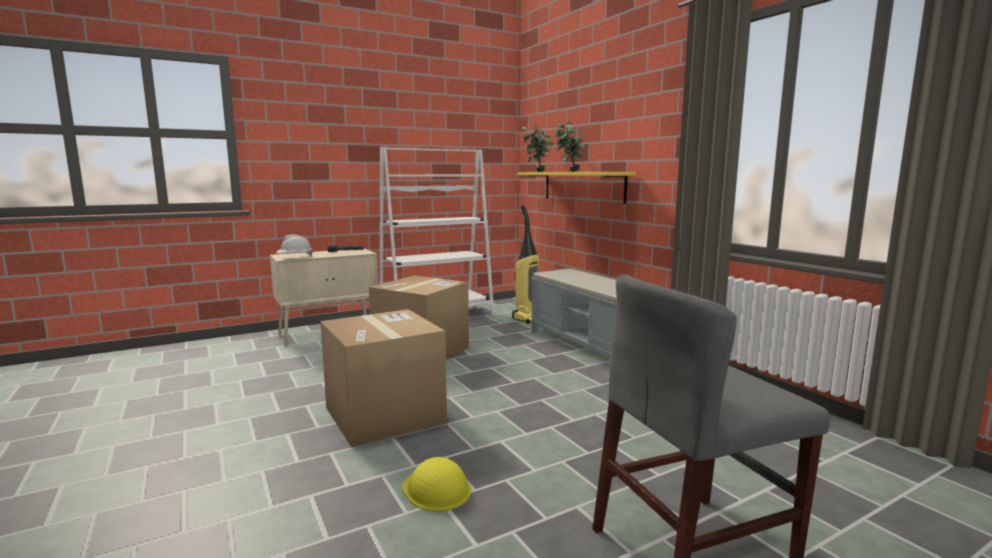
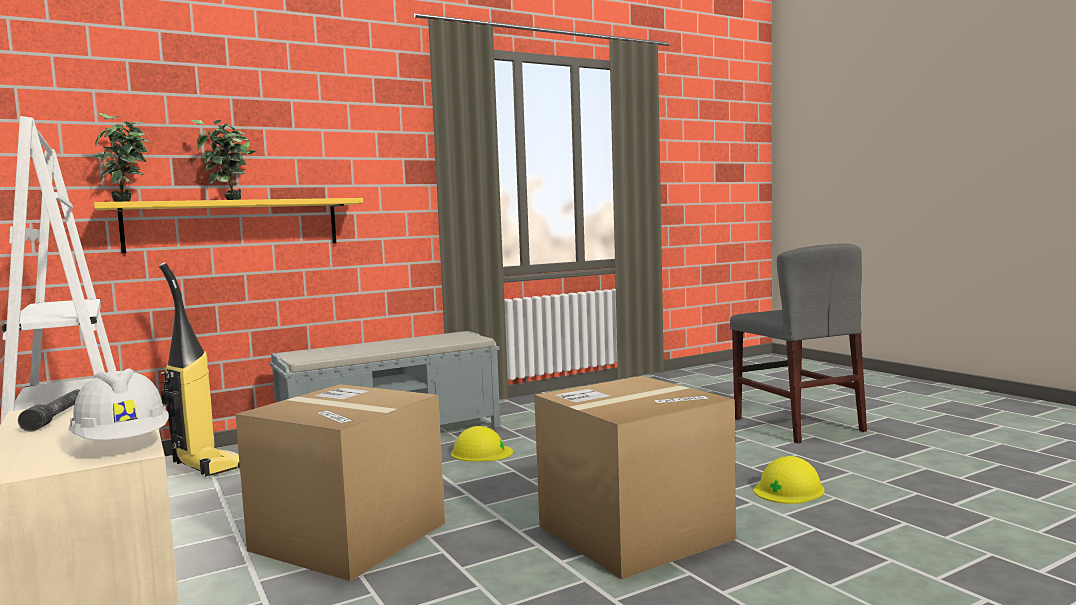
camera: 90 degrees left, 5 degrees down
none -> yellow hard hat [451,426,513,461]

